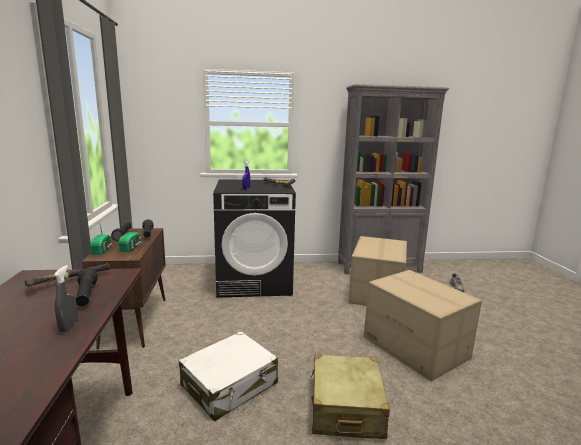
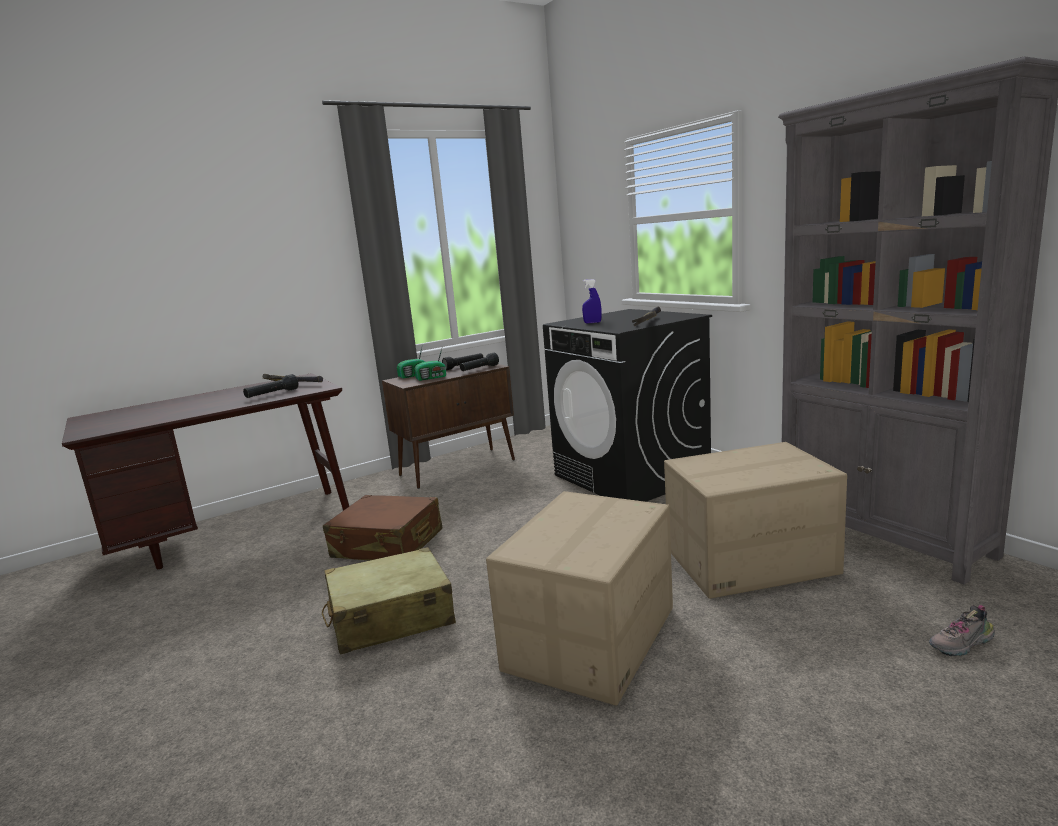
camera: 65 degrees right, 0 degrees up
grey spray bottle [54,265,78,332] -> none
white suitcase [179,331,278,421] -> brown suitcase [323,495,443,561]

